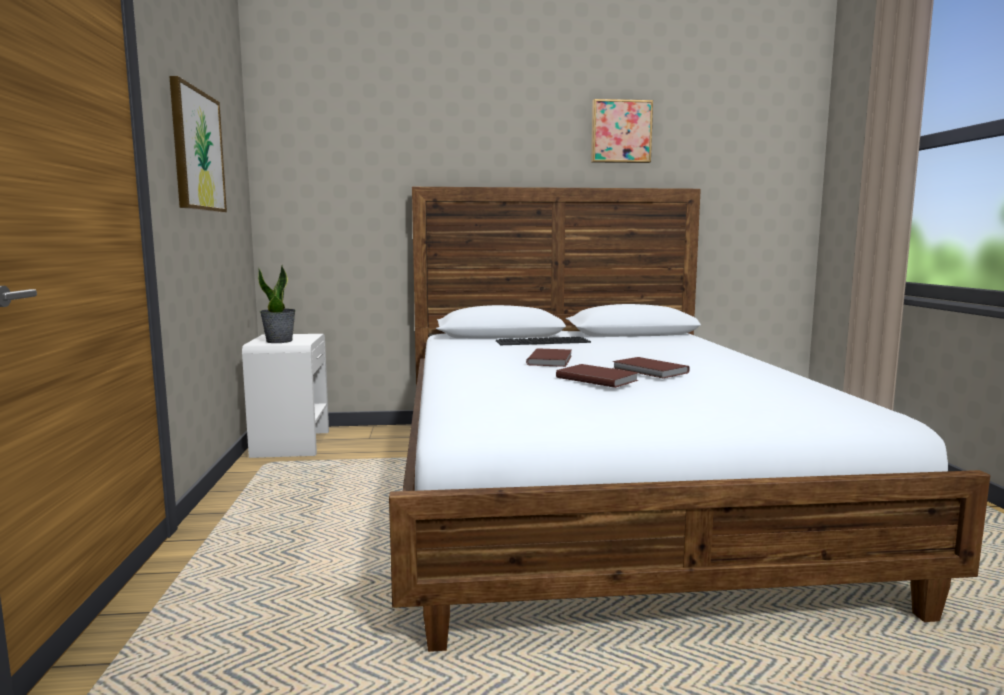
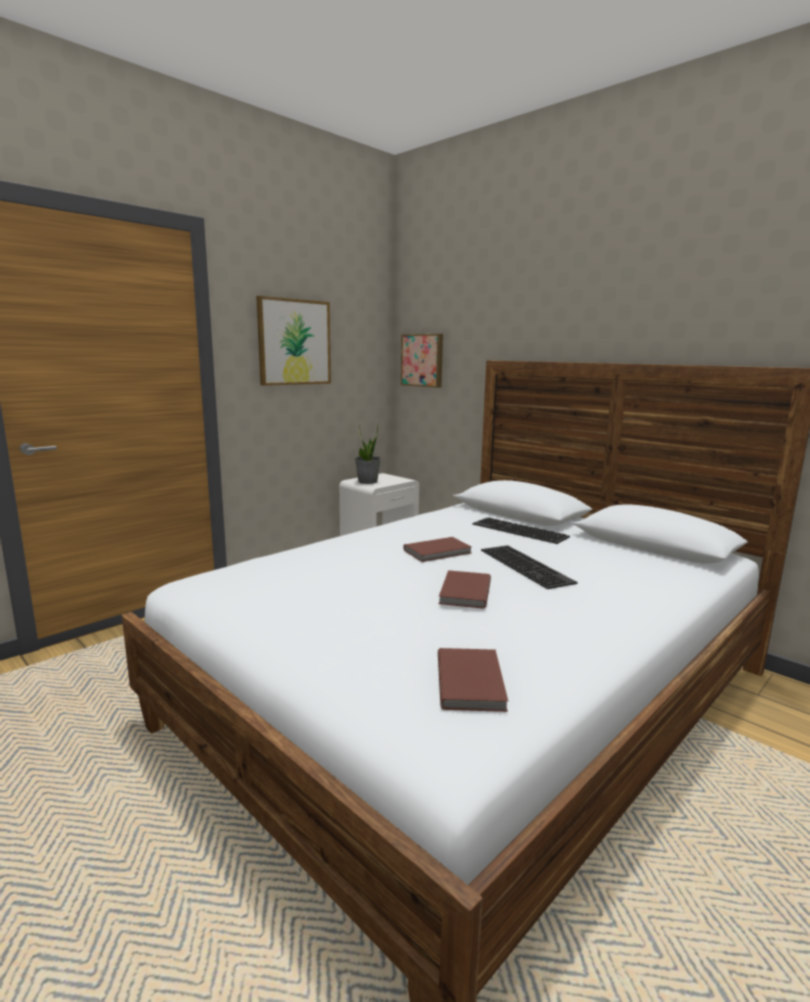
camera: 50 degrees right, 5 degrees up
brown book [556,364,639,388] -> brown book moved to [438,648,508,712]
picture [591,99,653,163] -> picture moved to [401,334,443,388]
none -> keyboard [481,545,578,589]

